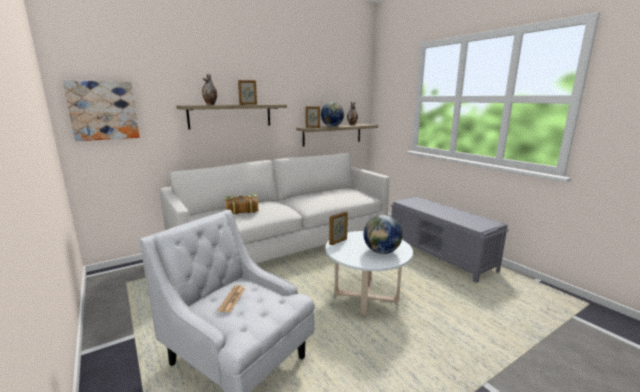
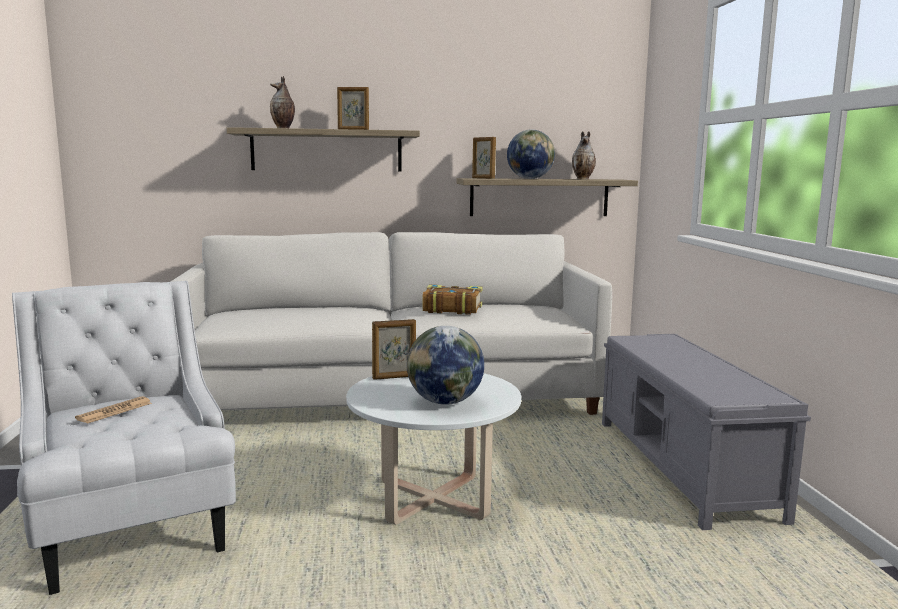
camera: 25 degrees right, 5 degrees down
picture [63,80,140,141] -> none
book [225,194,258,214] -> book moved to [422,285,483,315]

